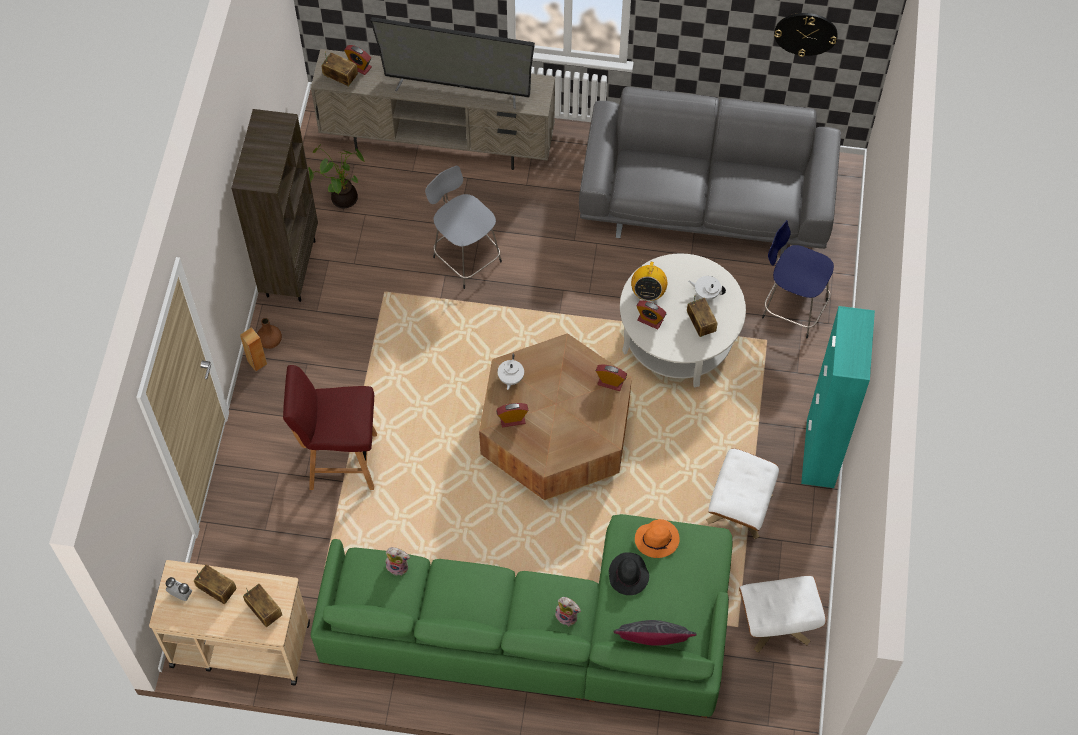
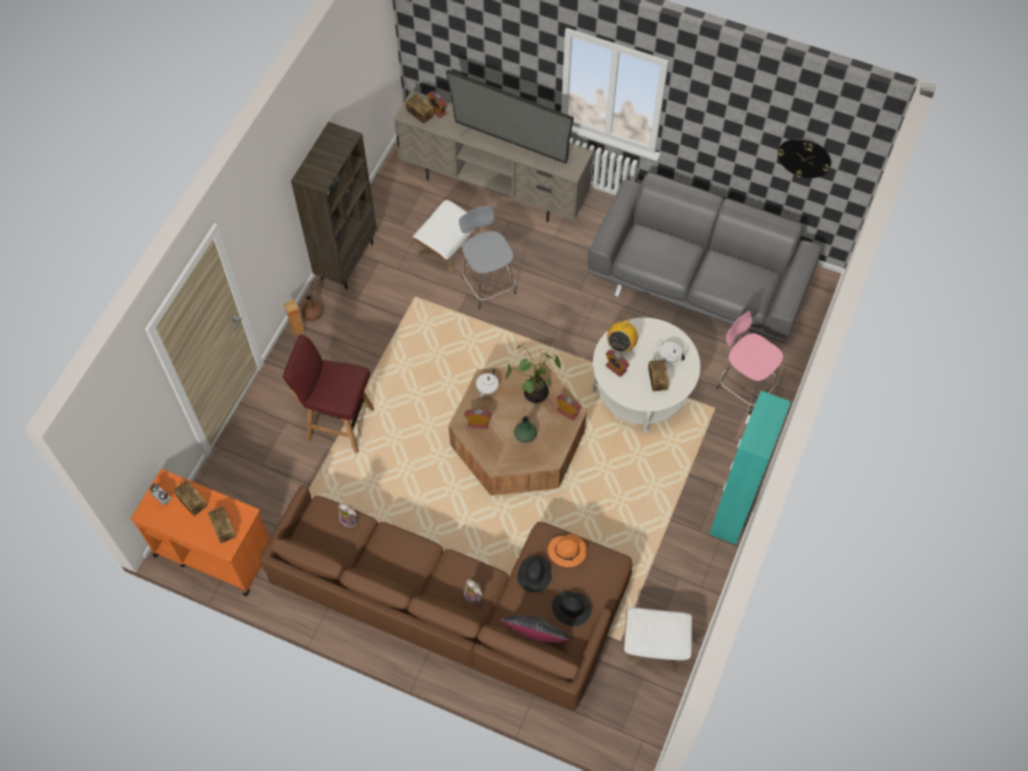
camera: 15 degrees right, 0 degrees up
beige cart [149,560,310,685] -> orange cart [131,469,270,596]
potted plant [308,144,365,208] -> potted plant moved to [505,344,561,403]
green sofa [311,514,733,718] -> brown sofa [259,485,632,711]
white ottoman [706,448,779,539] -> white ottoman moved to [412,200,474,272]
blue stool [762,220,834,338] -> pink stool [717,311,783,414]
none -> green vase [514,416,537,443]
none -> black hat [552,591,591,626]

